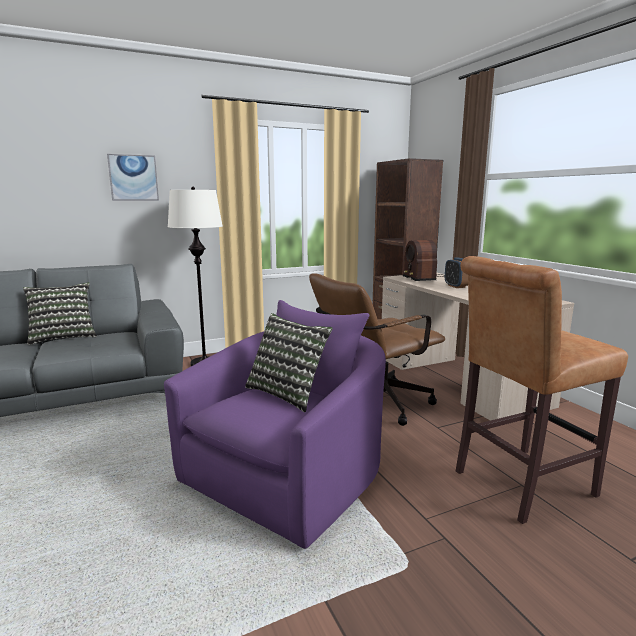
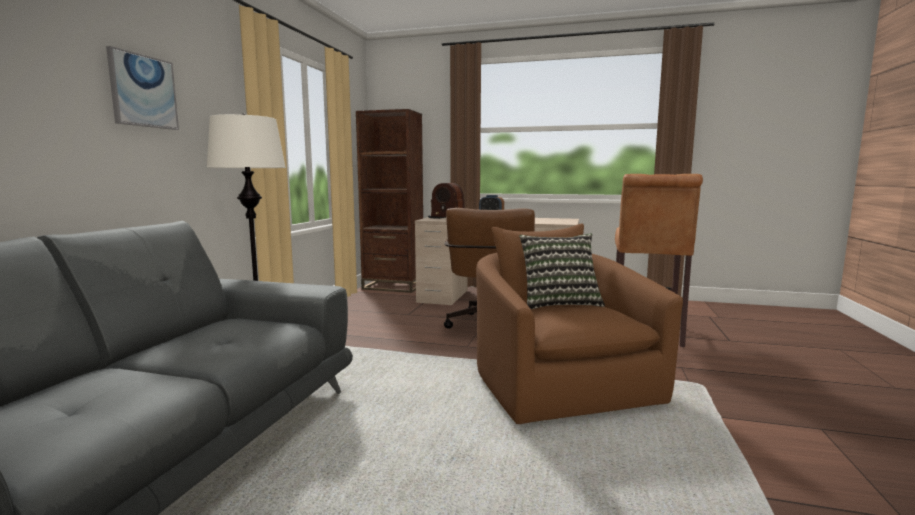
camera: 50 degrees left, 5 degrees down
pillow [23,282,97,345] -> none
purple armchair [164,300,386,549] -> brown armchair [476,224,683,424]

